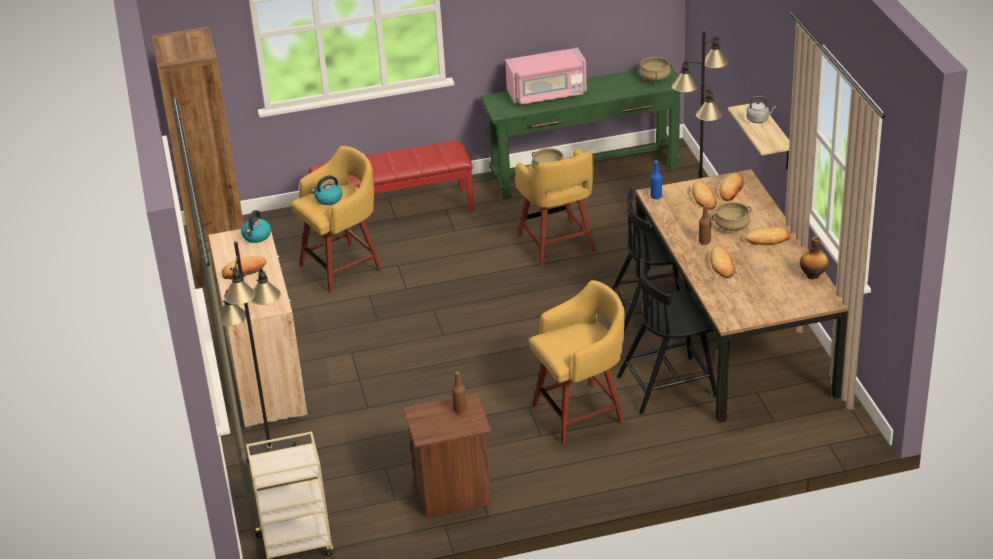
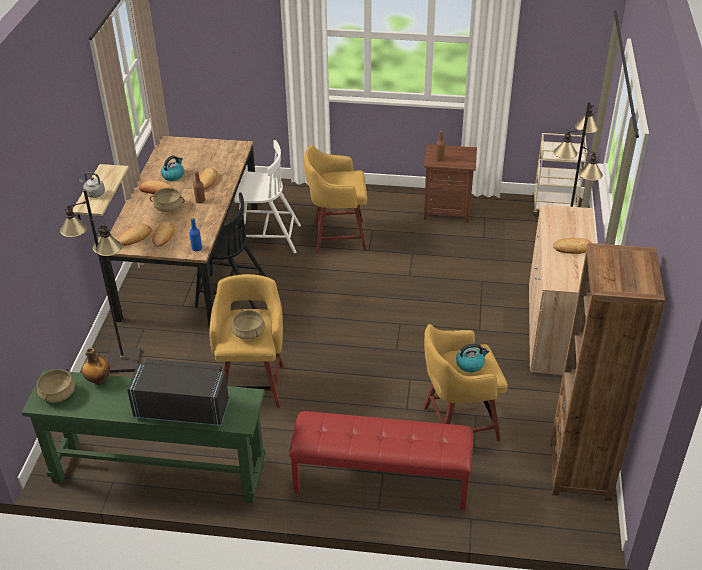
camera: 160 degrees left, 5 degrees up
kettle [241,210,271,243] -> kettle moved to [161,156,184,181]
pink microwave [505,47,587,105] -> black microwave [127,359,229,426]
black chair [617,258,717,414] -> white chair [234,140,301,253]
bottle [800,237,828,279] -> bottle moved to [82,348,110,385]

